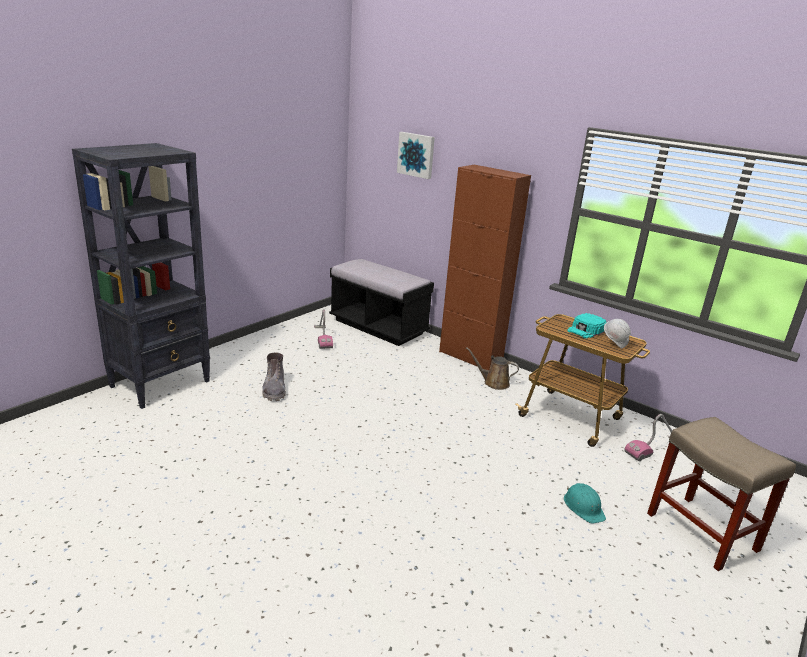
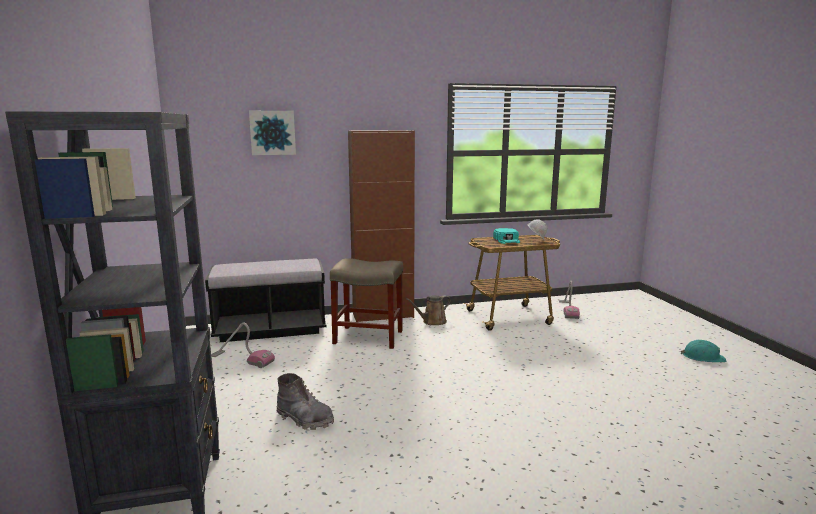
camera: 50 degrees left, 10 degrees down
turquoise hard hat [564,483,606,524] -> turquoise hard hat moved to [681,340,726,362]
beige stool [647,417,796,571] -> beige stool moved to [330,258,403,349]

